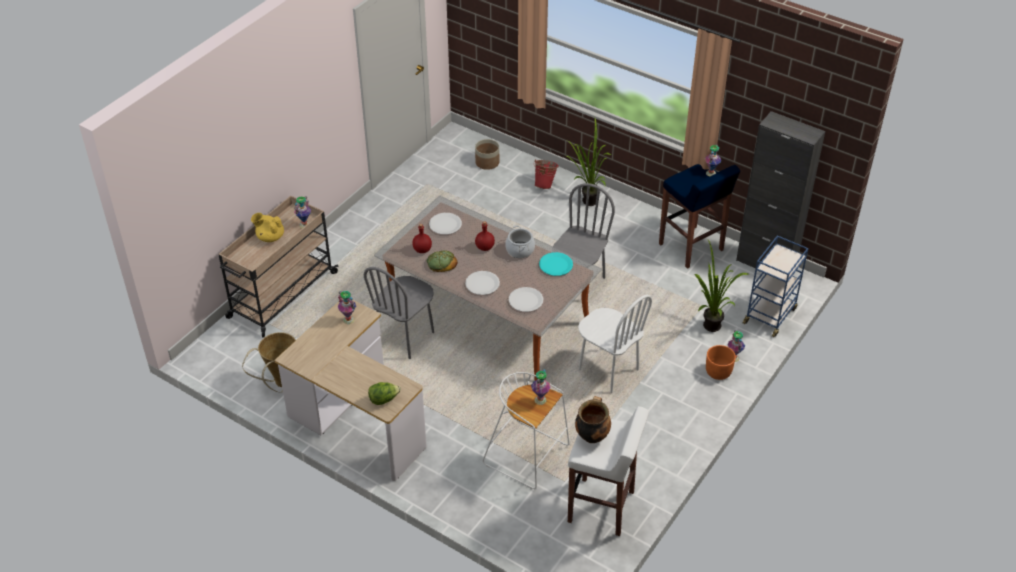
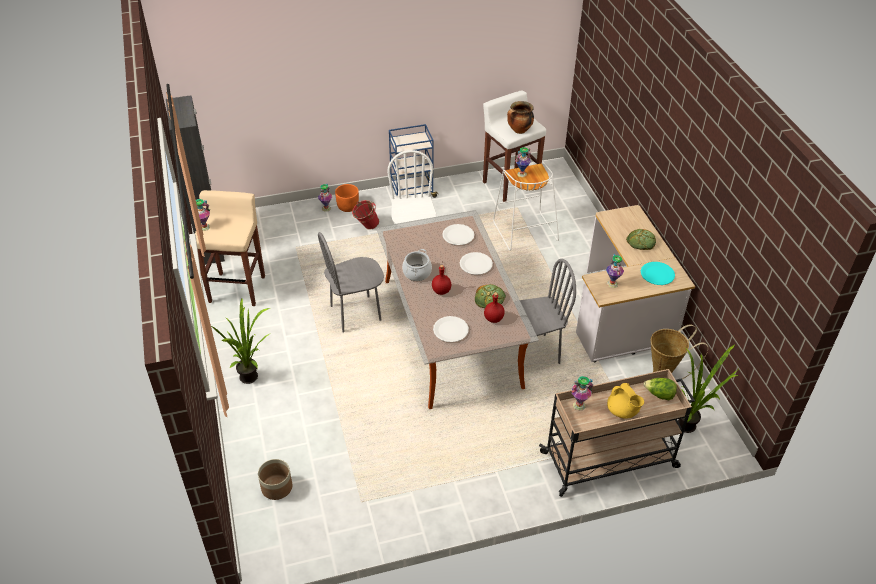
camera: 140 degrees left, 0 degrees up
lettuce [368,382,401,405] -> lettuce moved to [643,378,677,400]
red bucket [534,159,559,189] -> red bucket moved to [352,200,379,230]
turquoise plate [539,252,573,276] -> turquoise plate moved to [641,262,675,285]
blue stool [659,164,740,269] -> beige stool [195,190,265,306]
potted plant [695,240,748,332] -> potted plant moved to [678,344,738,433]
blue cart [743,235,809,337] -> blue cart moved to [389,124,439,198]
none -> bread [626,229,656,250]

